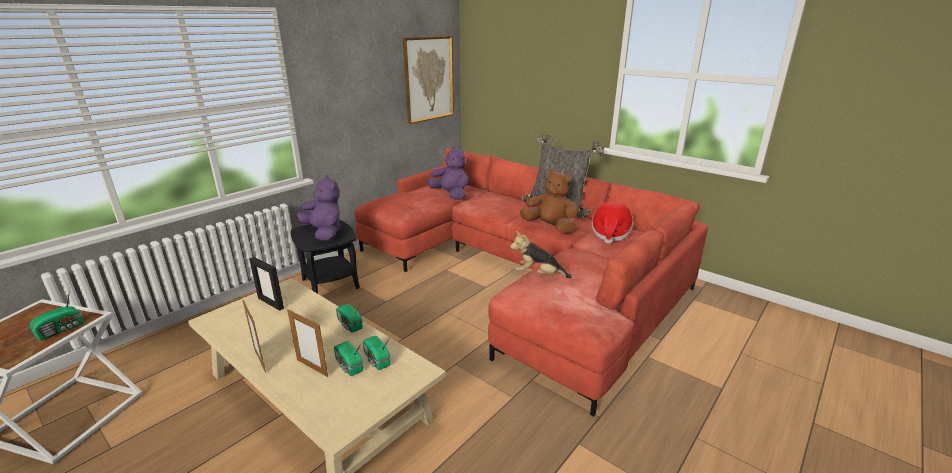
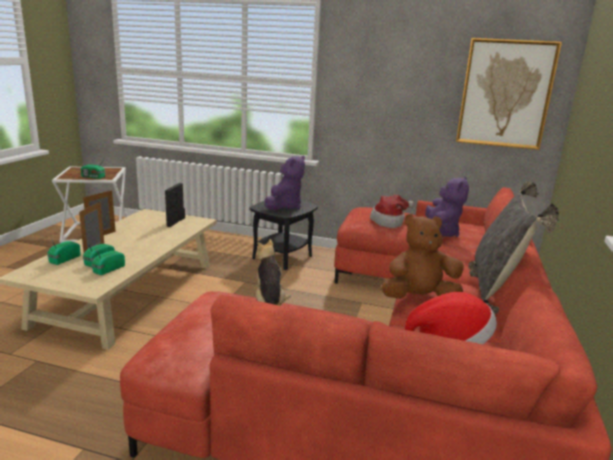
camera: 65 degrees right, 5 degrees down
radio [336,304,363,333] -> radio moved to [47,239,81,265]
brown plush toy [520,170,579,233] -> brown plush toy turned 105 degrees counterclockwise [381,214,464,299]
none -> hat [370,195,414,228]

